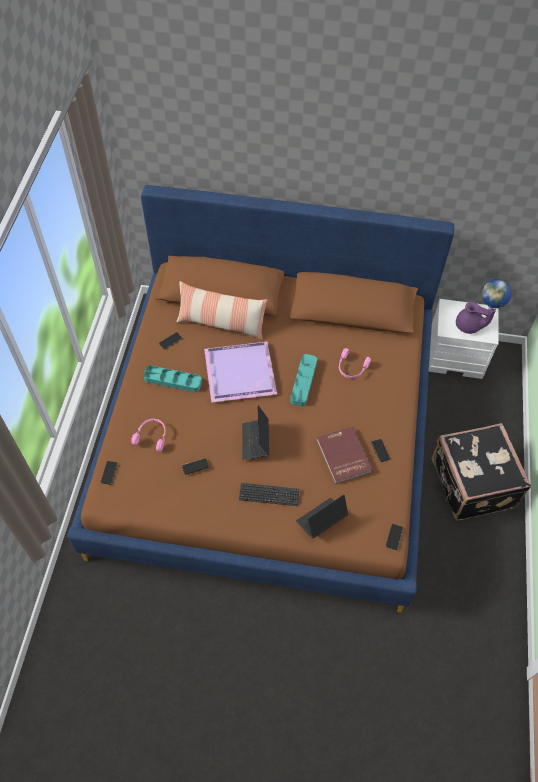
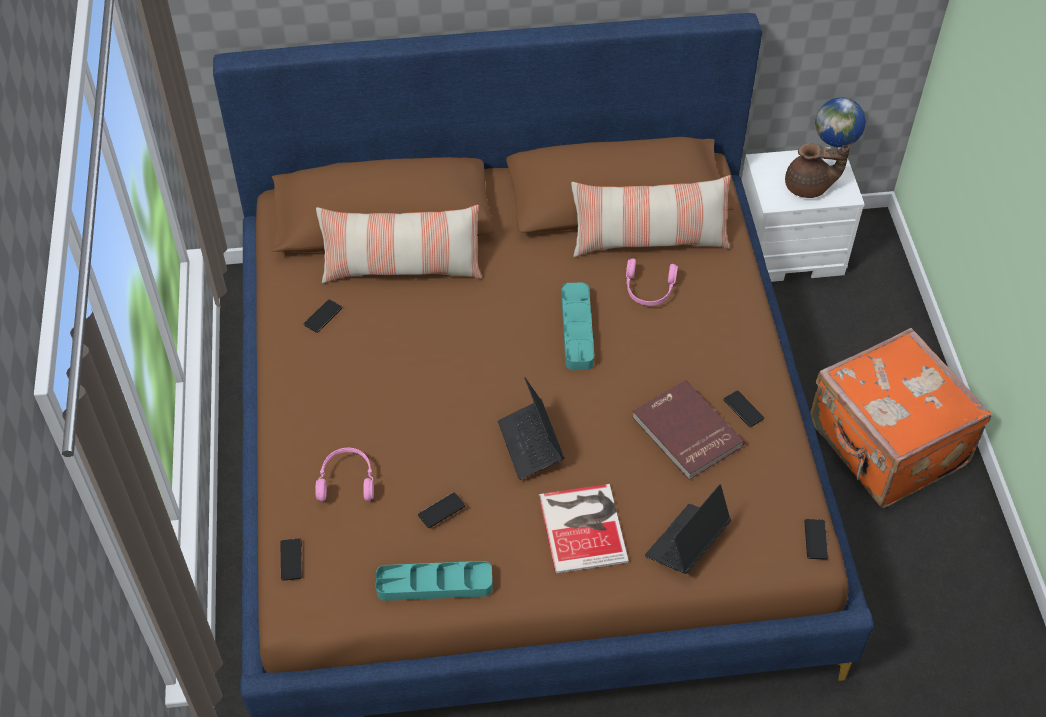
camera: 15 degrees left, 5 degrees down
turquoise tray [143,365,202,392] -> turquoise tray moved to [376,561,493,601]
purple tray [204,342,277,403] -> none
keyboard [239,483,300,506] -> book [539,484,629,574]
black suitcase [432,423,531,520] -> orange suitcase [810,328,992,508]
purple teapot [456,302,496,334] -> brown teapot [785,143,850,198]
none -> pillow [571,175,731,257]

